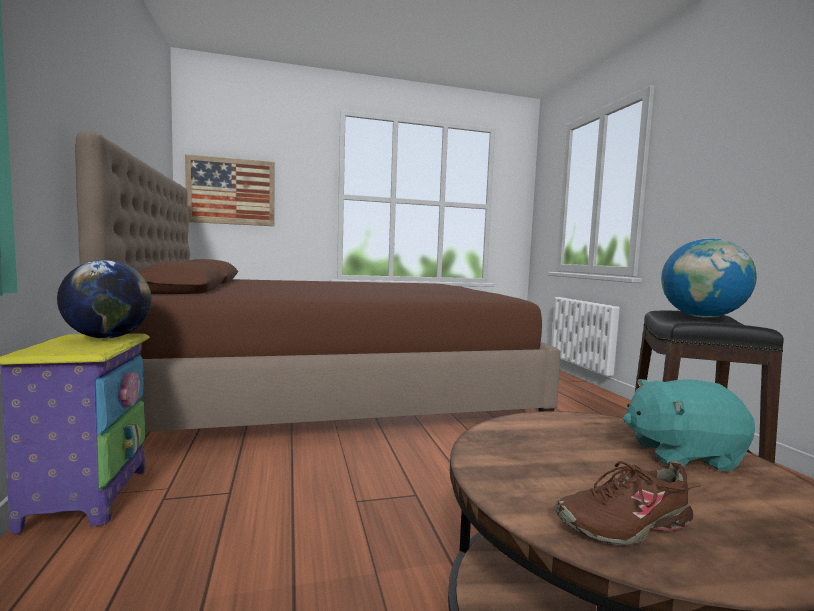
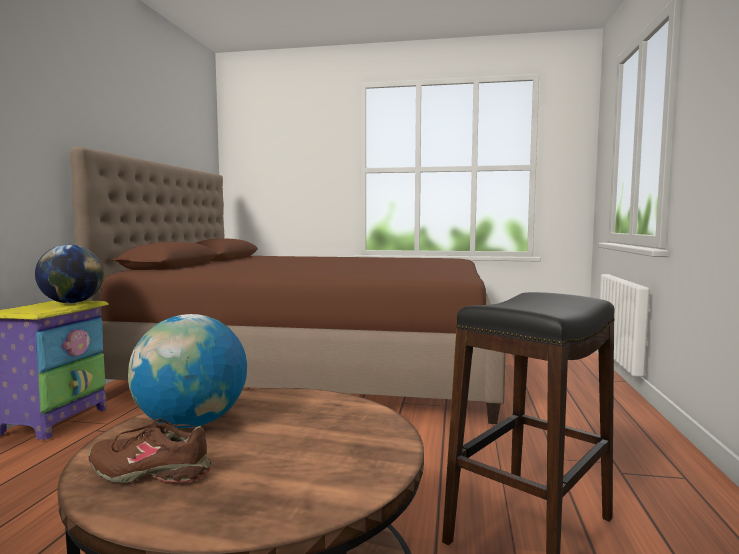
camera: 25 degrees right, 0 degrees up
picture [185,154,275,226] -> none
turquoise plush toy [623,379,755,471] -> none
globe [661,238,757,317] -> globe moved to [128,314,247,428]

